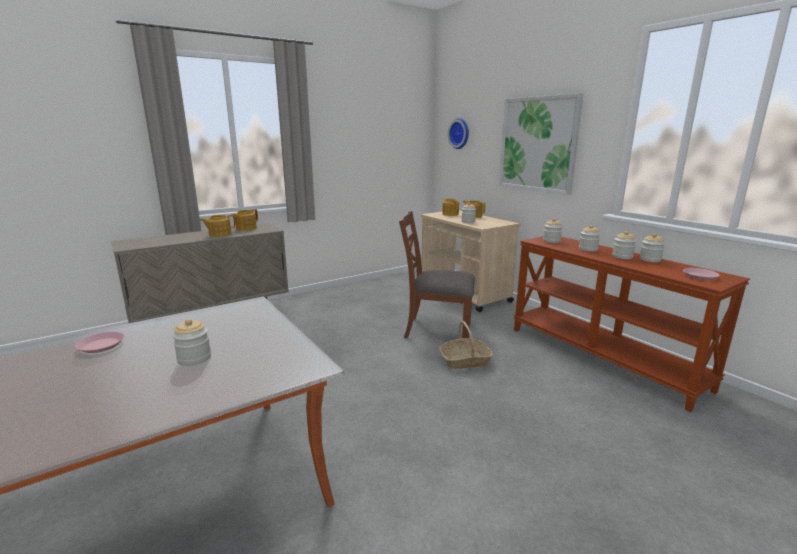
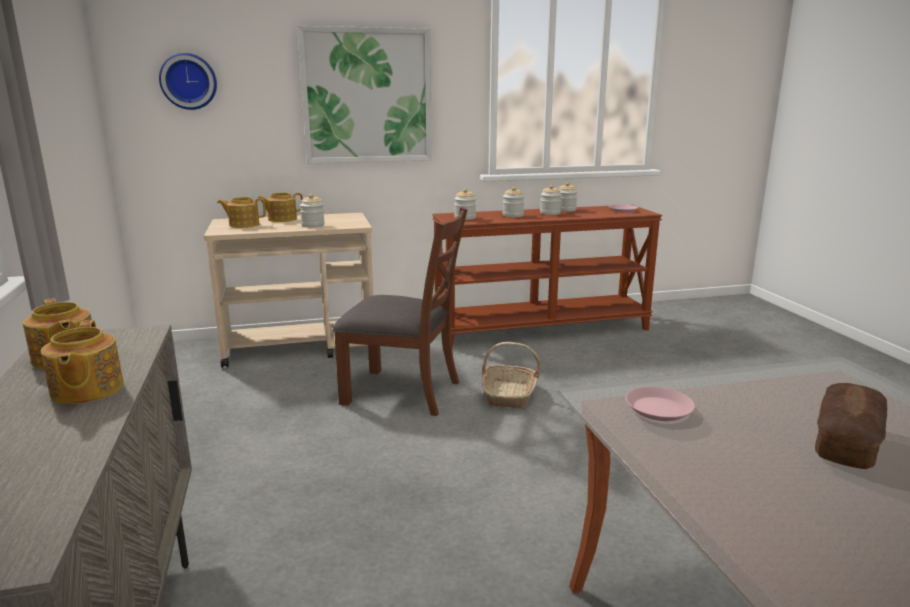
camera: 70 degrees left, 0 degrees up
pink plate [75,332,124,353] -> pink plate moved to [626,387,695,421]
jar [172,319,211,366] -> bread [815,383,887,469]
brown chair [399,211,475,338] -> brown chair turned 105 degrees counterclockwise [333,207,468,416]

